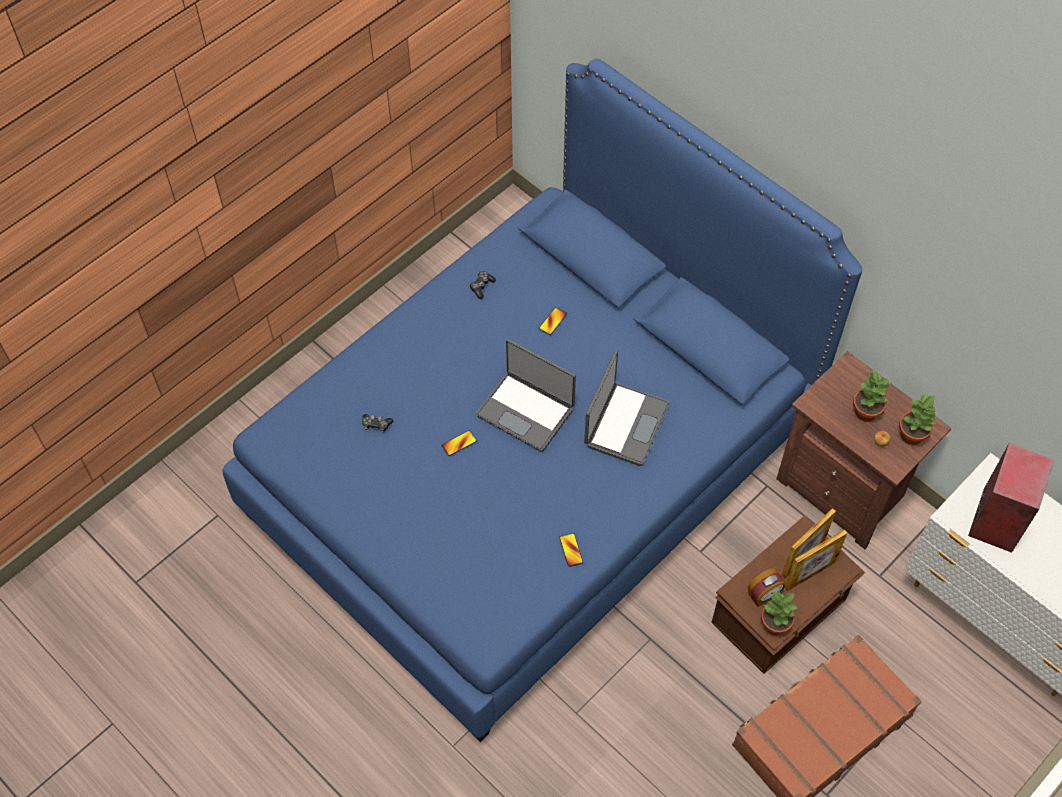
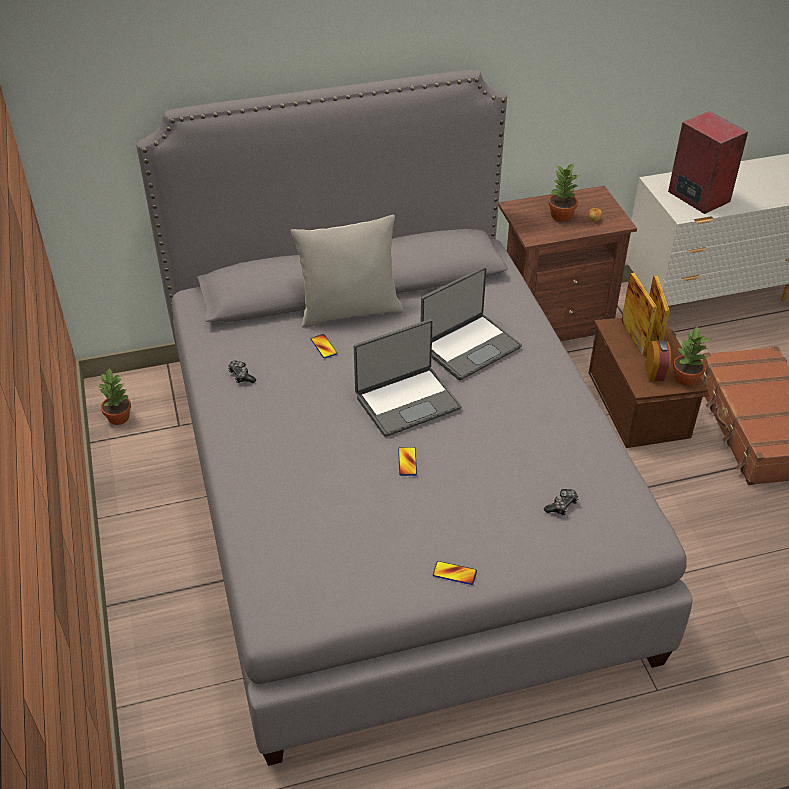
camera: 60 degrees left, 15 degrees down
blue bed [223,59,862,742] -> grey bed [136,70,692,766]
game controller [362,414,393,433] -> game controller moved to [544,489,579,515]
phone [559,533,583,567] -> phone moved to [433,561,477,585]
laptop [584,350,669,466] -> laptop turned 90 degrees clockwise [421,267,522,381]
potted plant [899,392,936,445] -> potted plant moved to [96,368,131,425]
none -> grey pillow [291,215,403,328]

